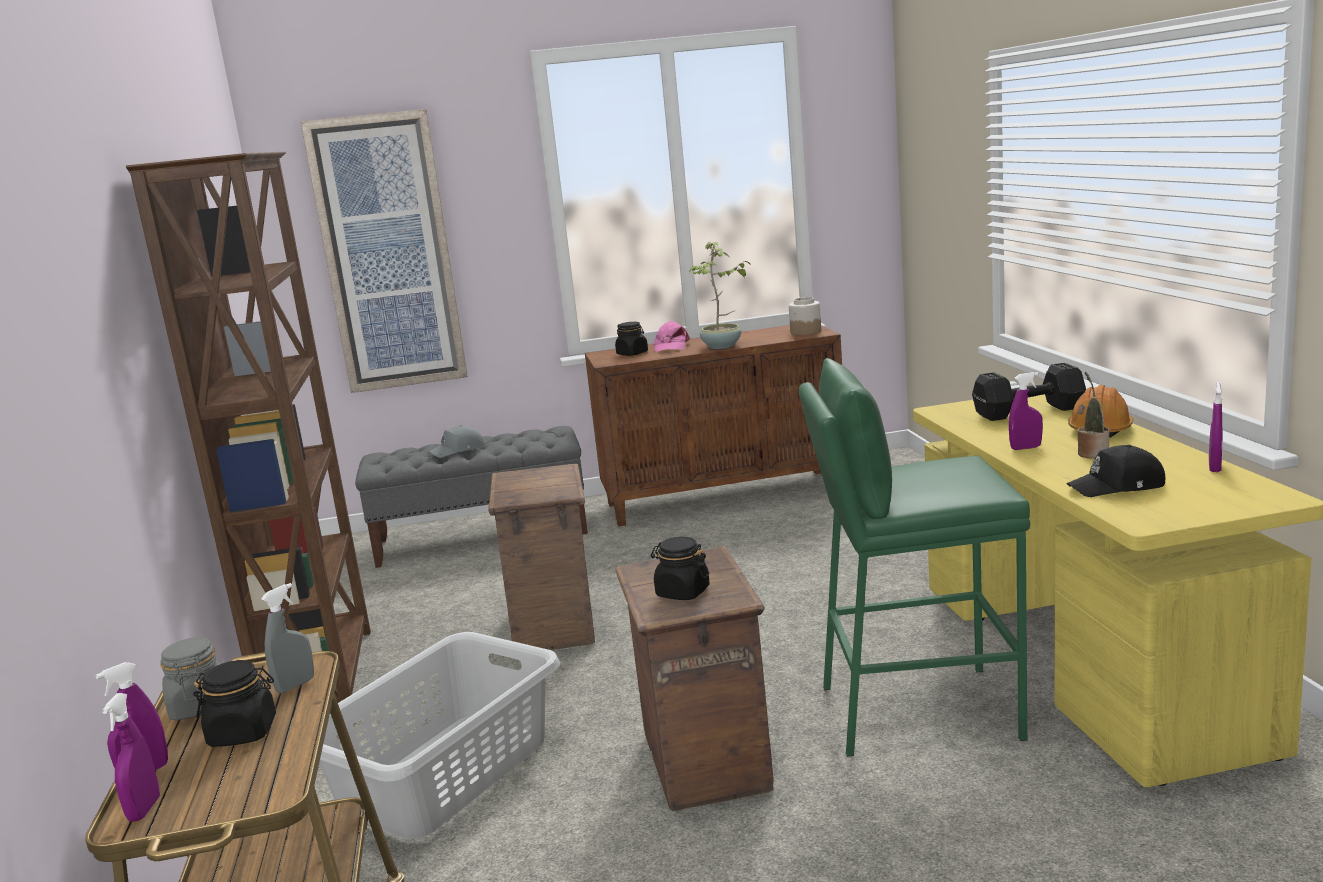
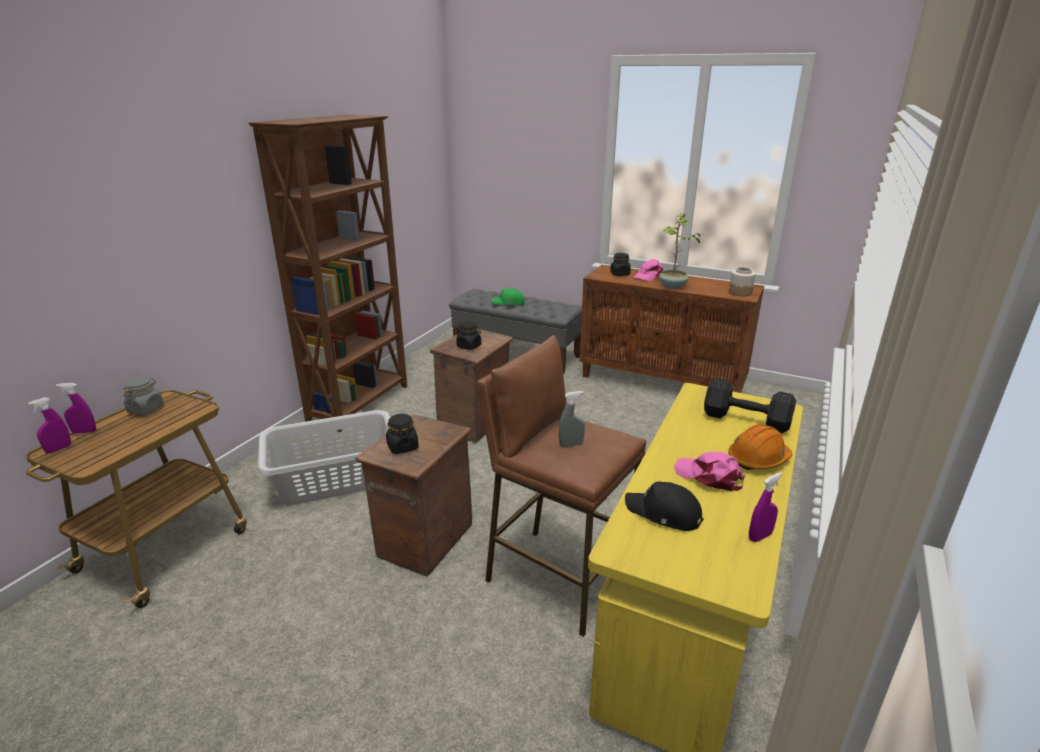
camera: 35 degrees right, 10 degrees up
black jar [193,660,276,747] -> black jar moved to [456,322,481,350]
grey spray bottle [261,583,314,693] -> grey spray bottle moved to [559,391,585,447]
picture [301,109,468,393] -> none
grey cap [429,425,484,458] -> green cap [491,288,525,305]
green stool [798,358,1030,757] -> brown stool [476,335,646,637]
purple spray bottle [1009,372,1043,450] -> none
potted plant [1077,372,1109,459] -> pink cap [674,452,745,491]

